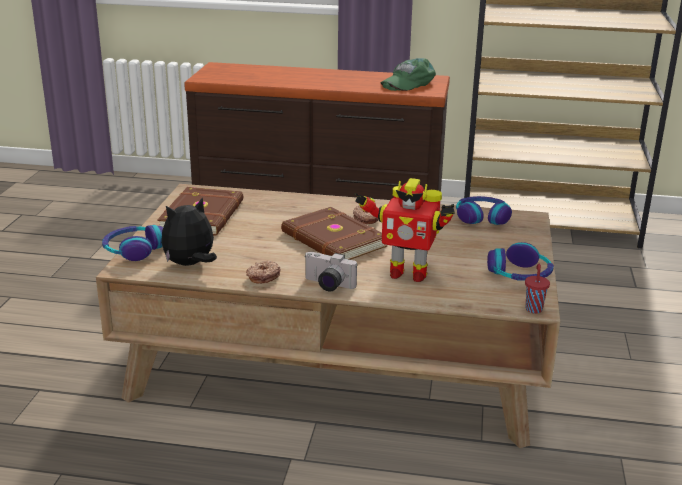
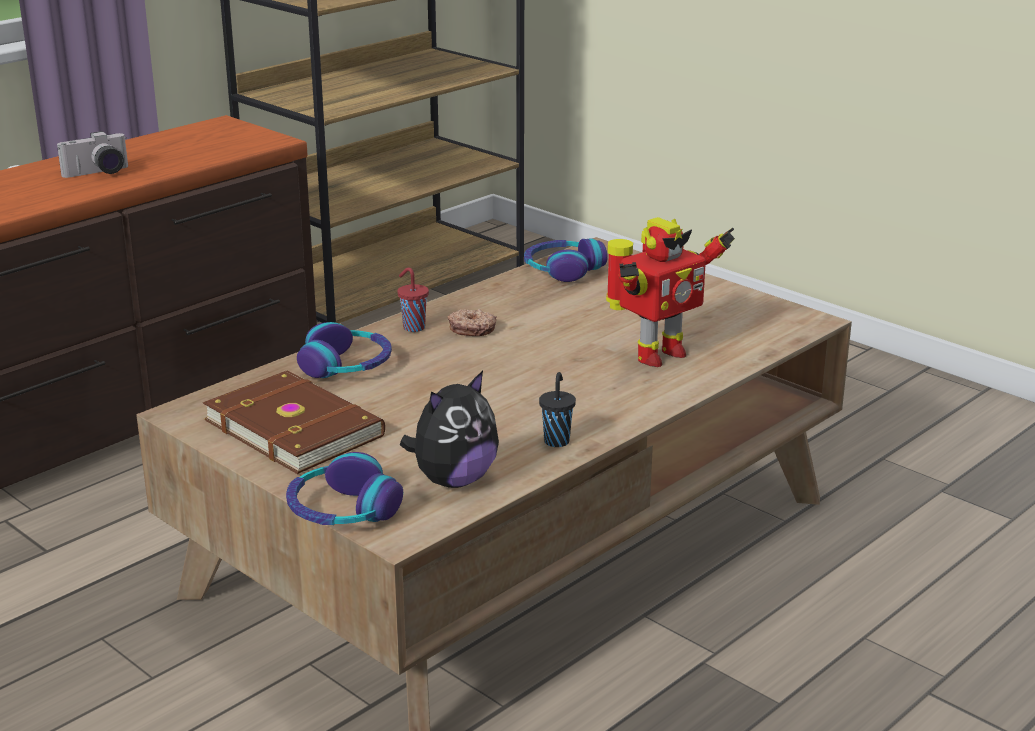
camera: 55 degrees left, 0 degrees up
plush toy [161,197,217,266] -> plush toy turned 135 degrees counterclockwise [400,371,499,488]
donut [246,261,281,284] -> black cup [539,372,576,447]
brown book [281,207,387,260] -> none
camera [304,252,357,291] -> camera moved to [57,131,128,178]
green cap [381,58,436,91] -> none
headphones [487,242,554,281] -> headphones moved to [297,322,392,378]
red cup [525,264,550,313] -> red cup moved to [397,268,429,332]

